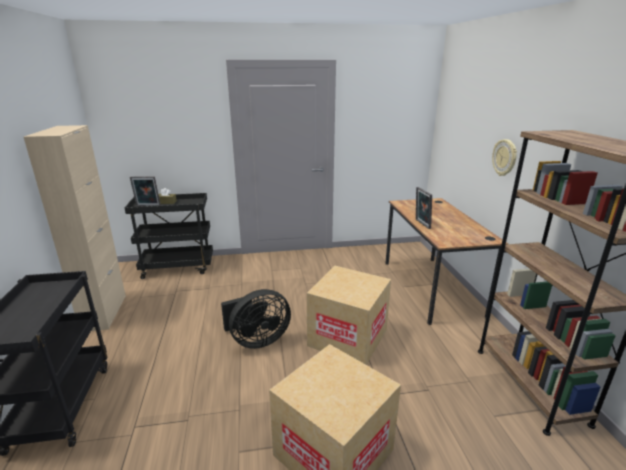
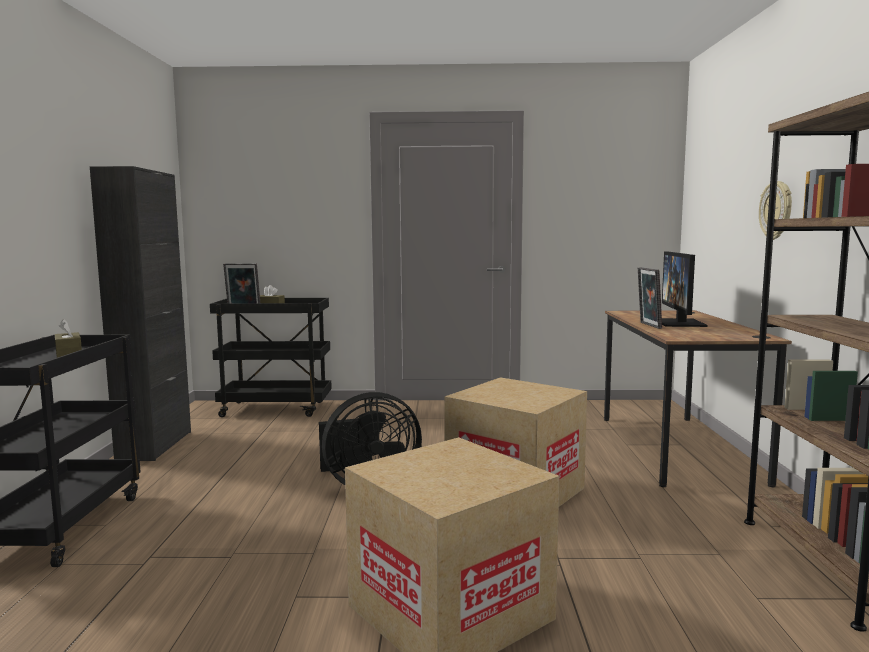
camera: 10 degrees right, 15 degrees down
beige cabinet [24,125,126,331] -> black cabinet [90,166,191,461]
none -> brown tissue box [55,319,82,358]
none -> monitor [662,252,708,327]

